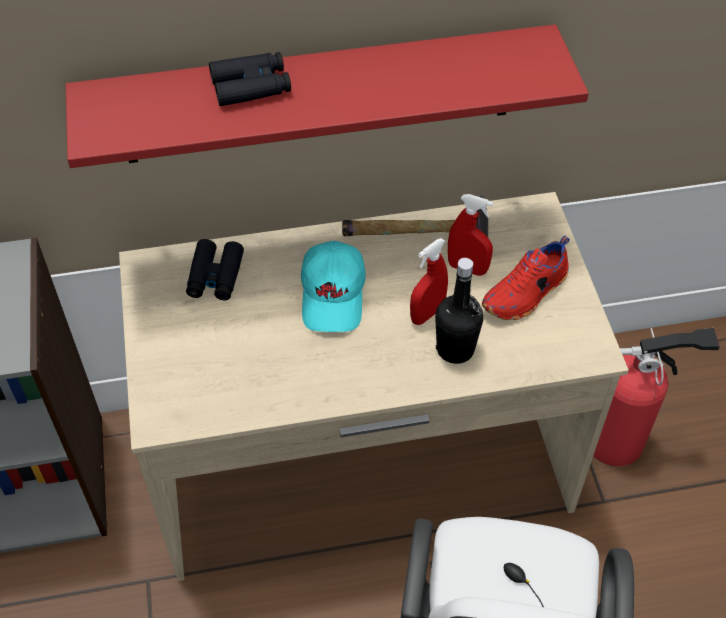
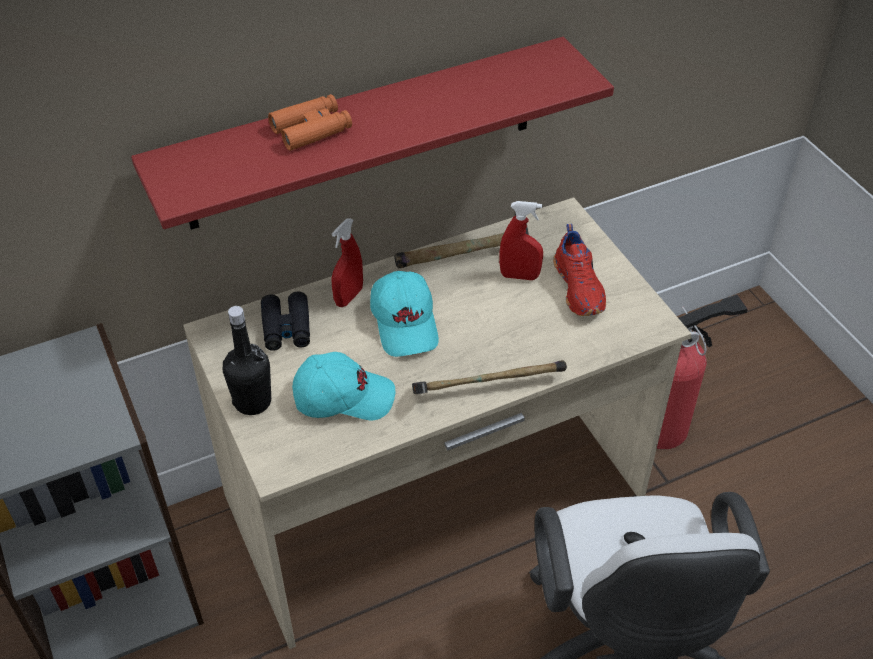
camera: 15 degrees left, 5 degrees down
black binoculars [209,52,291,106] -> orange binoculars [268,94,352,151]
red spray bottle [410,238,448,325] -> red spray bottle moved to [331,218,363,307]
black bottle [435,258,483,364] -> black bottle moved to [223,306,271,415]
red shoe [482,236,570,320] -> red shoe turned 45 degrees counterclockwise [553,224,606,316]
none -> turquoise cap [292,352,395,420]
none -> hammer [412,360,567,394]

